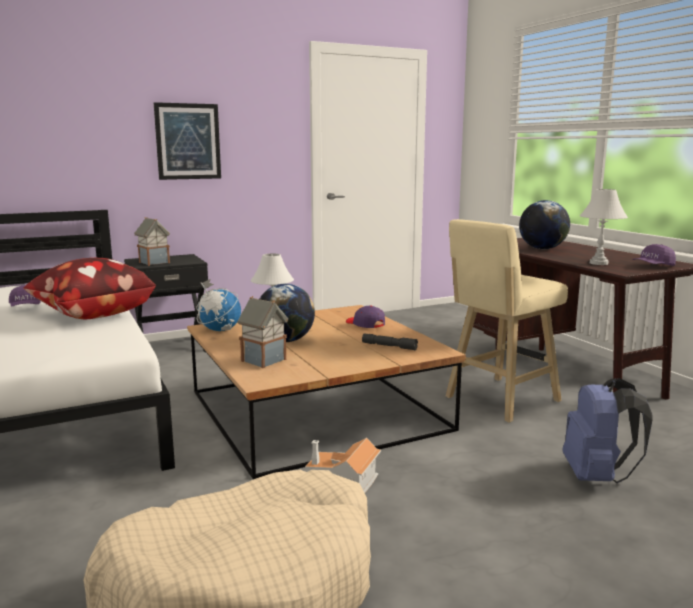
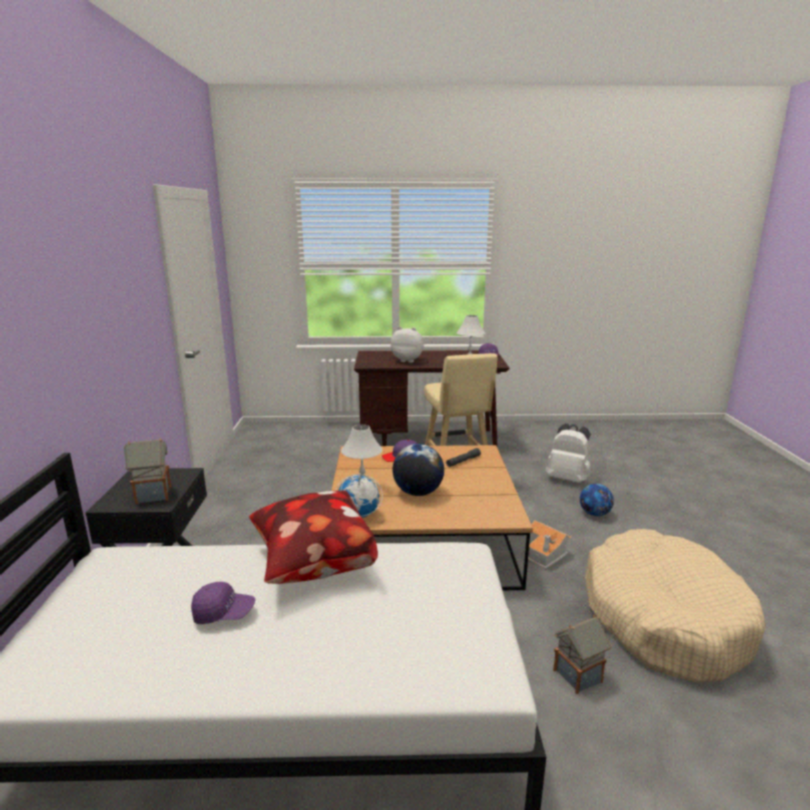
camera: 65 degrees left, 5 degrees up
picture [154,102,221,180] -> none
toy house [237,296,288,368] -> toy house moved to [553,615,611,694]
globe [519,200,570,249] -> plush toy [391,327,424,363]
blue backpack [563,378,652,483] -> white backpack [546,423,591,483]
none -> football [580,484,614,516]

